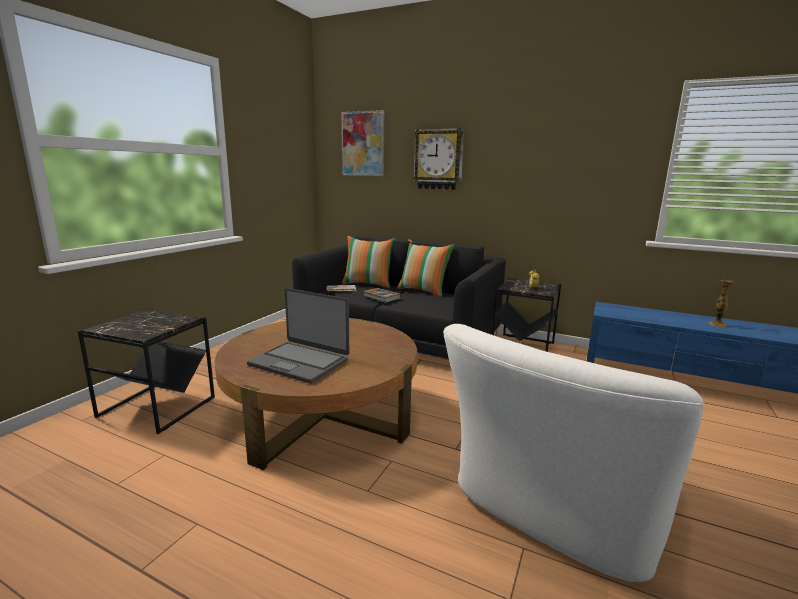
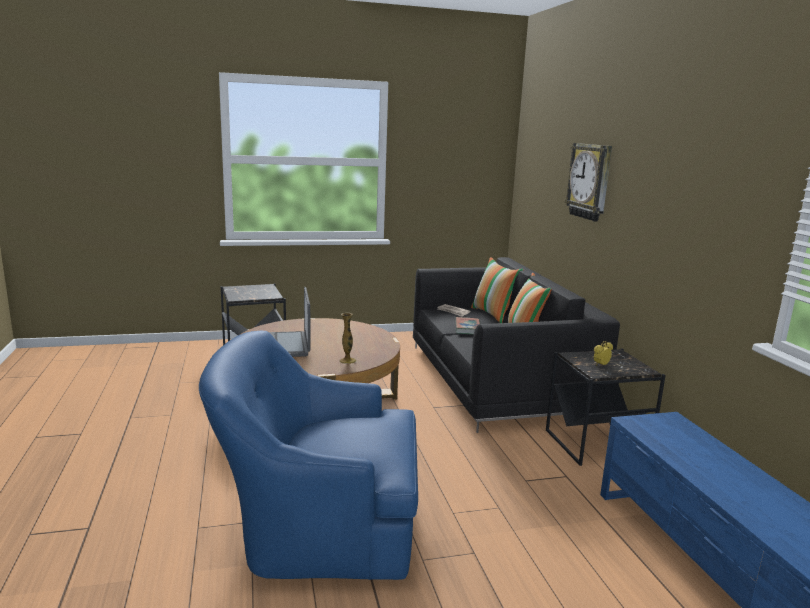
camera: 50 degrees right, 0 degrees up
picture [341,110,384,176] -> none
white armchair [443,324,704,582] -> blue armchair [199,331,418,580]
vase [709,280,734,327] -> vase moved to [339,313,356,364]

